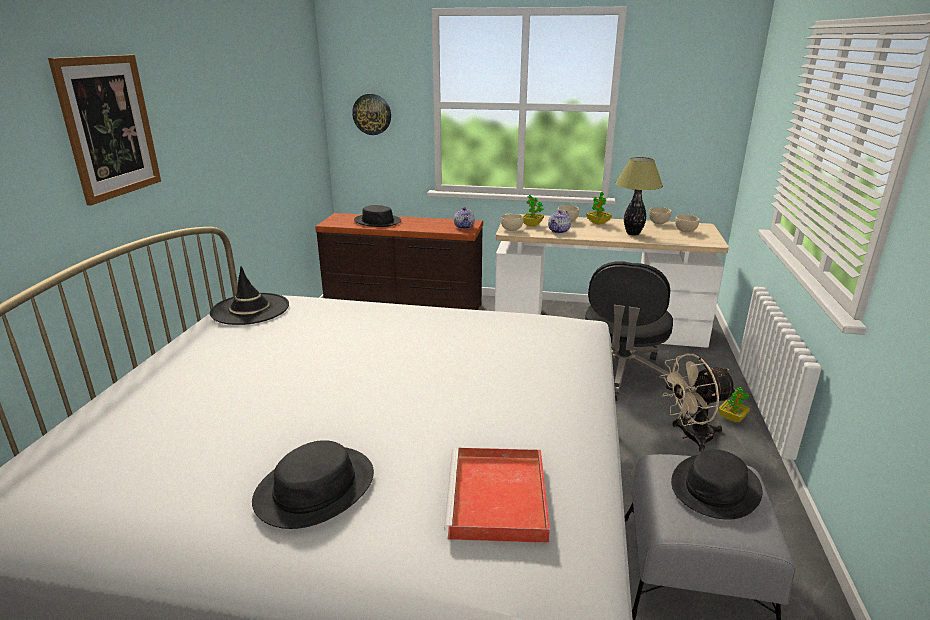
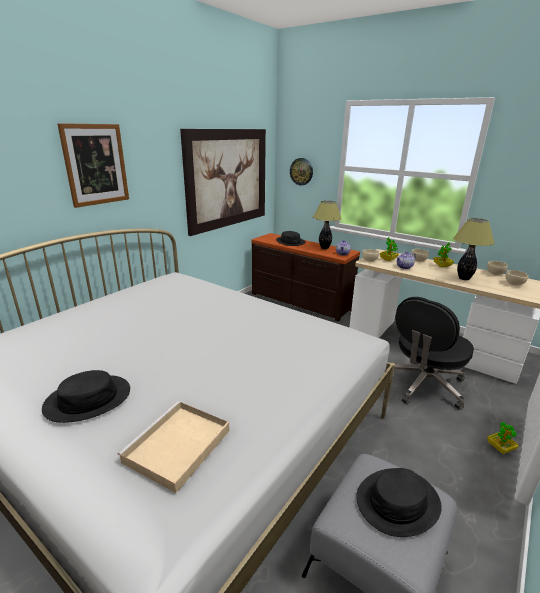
camera: 25 degrees right, 0 degrees up
black hat [210,266,289,325] -> none
red tray [444,447,550,543] -> beige tray [118,401,230,493]
beige fan [659,354,737,452] -> none
none -> picture [180,129,266,236]
none -> table lamp [313,201,342,249]

